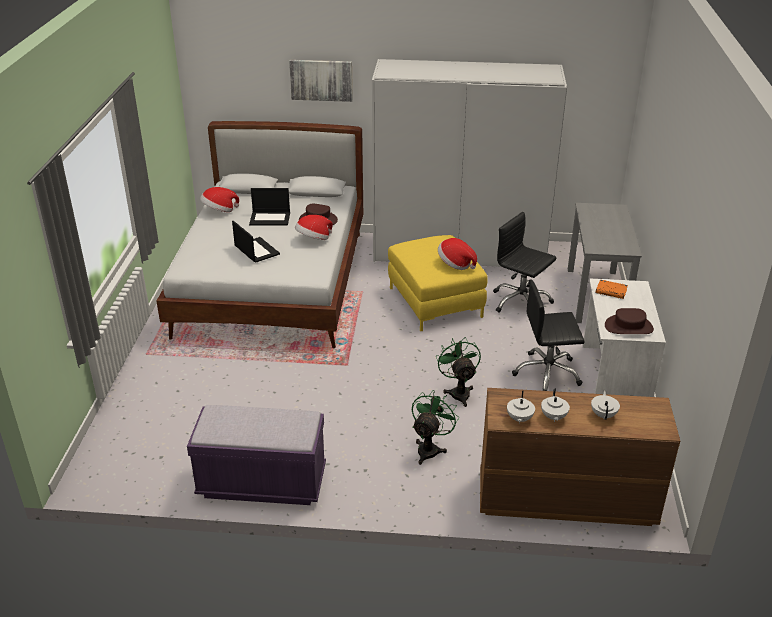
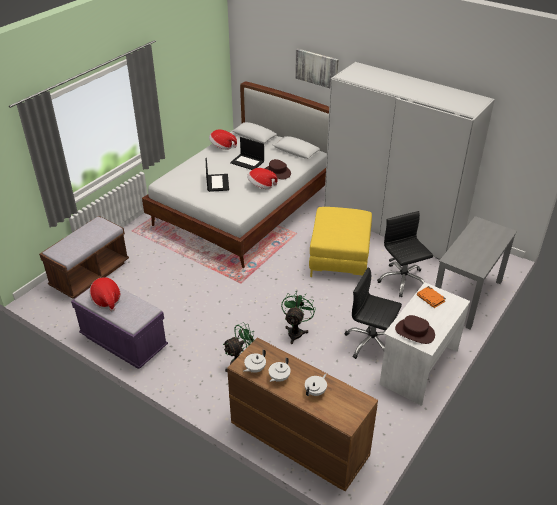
camera: 30 degrees right, 5 degrees up
hat [438,238,477,270] -> hat moved to [89,277,120,311]
none -> brown bench [39,216,129,299]

